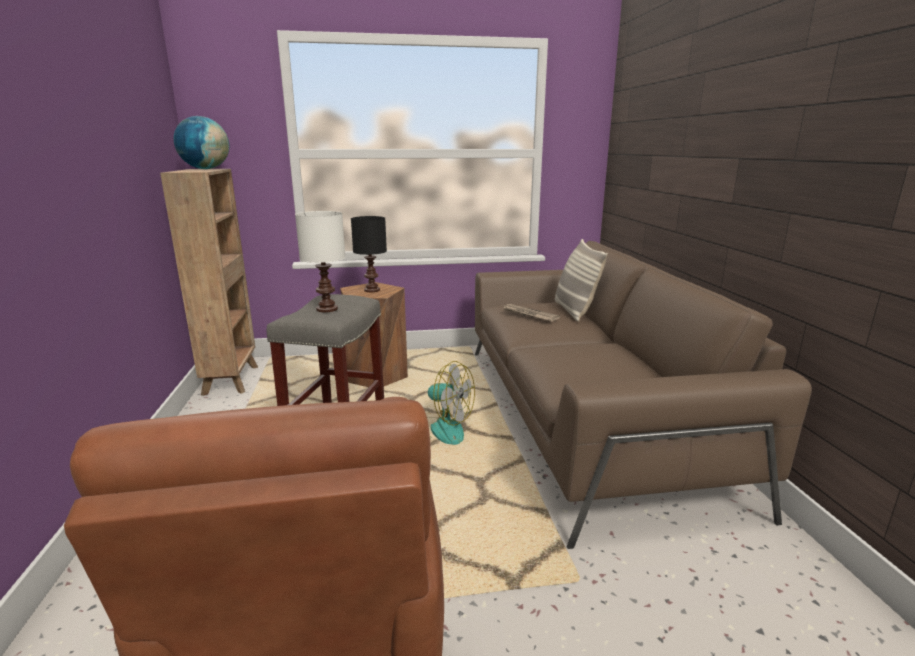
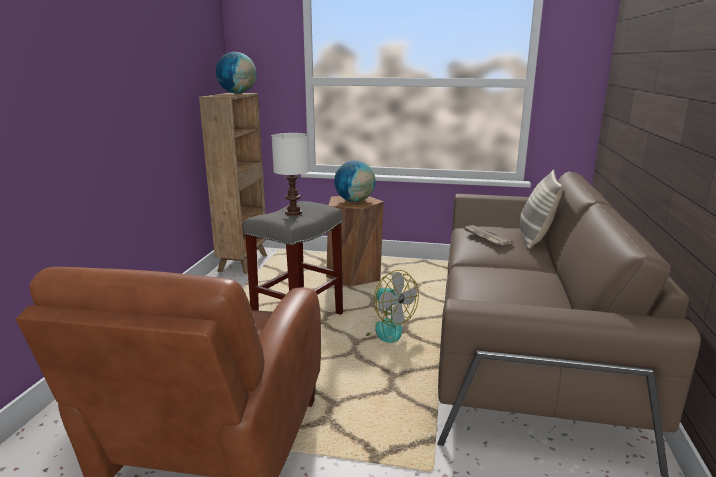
camera: 20 degrees right, 0 degrees up
black table lamp [351,216,387,292] -> globe [334,160,376,202]

